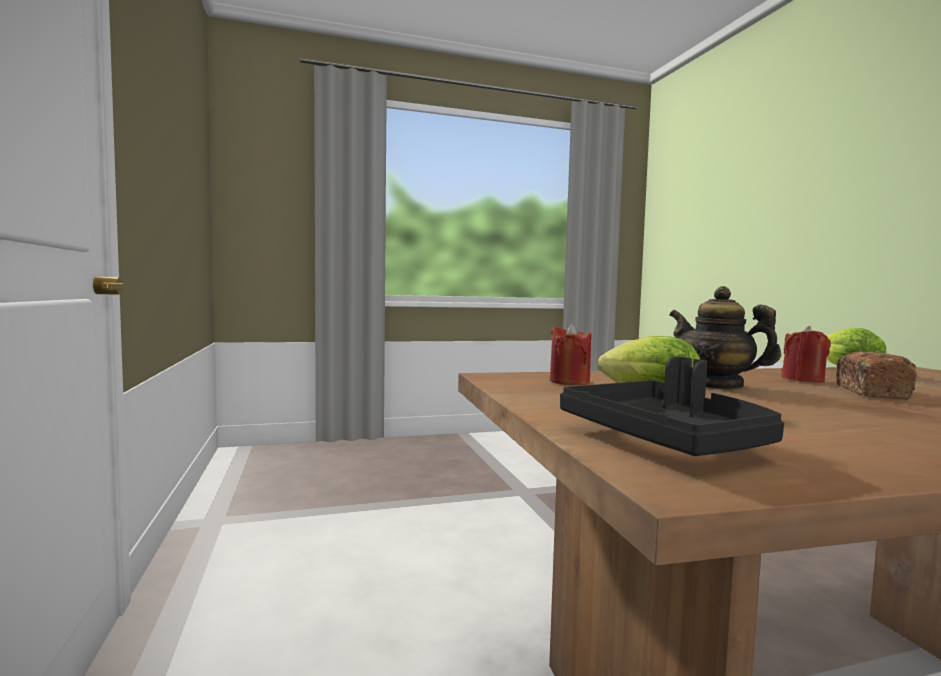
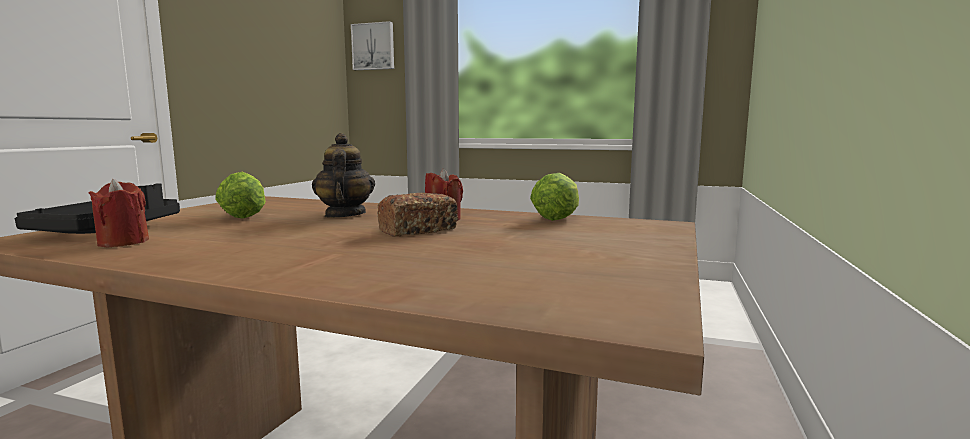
camera: 35 degrees right, 5 degrees up
red candle [550,323,592,385] -> red candle moved to [89,179,149,247]
none -> picture [351,21,394,70]

